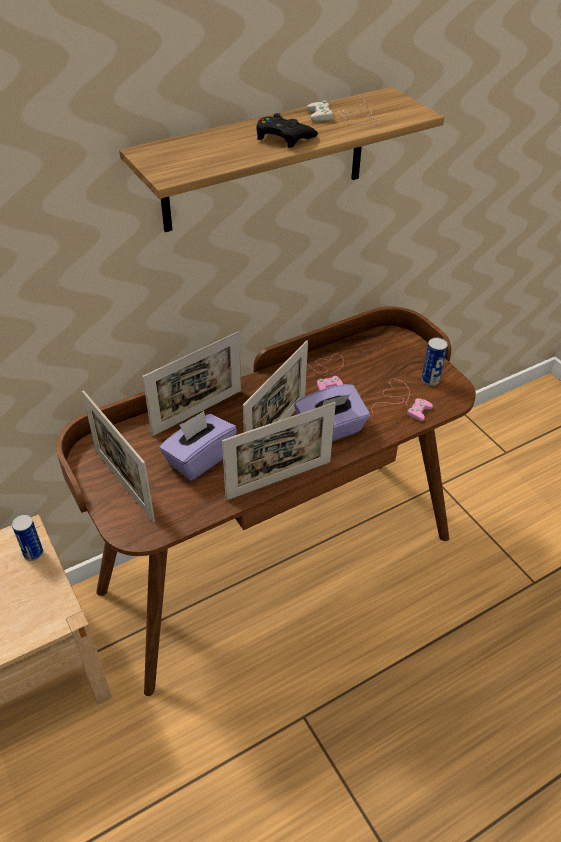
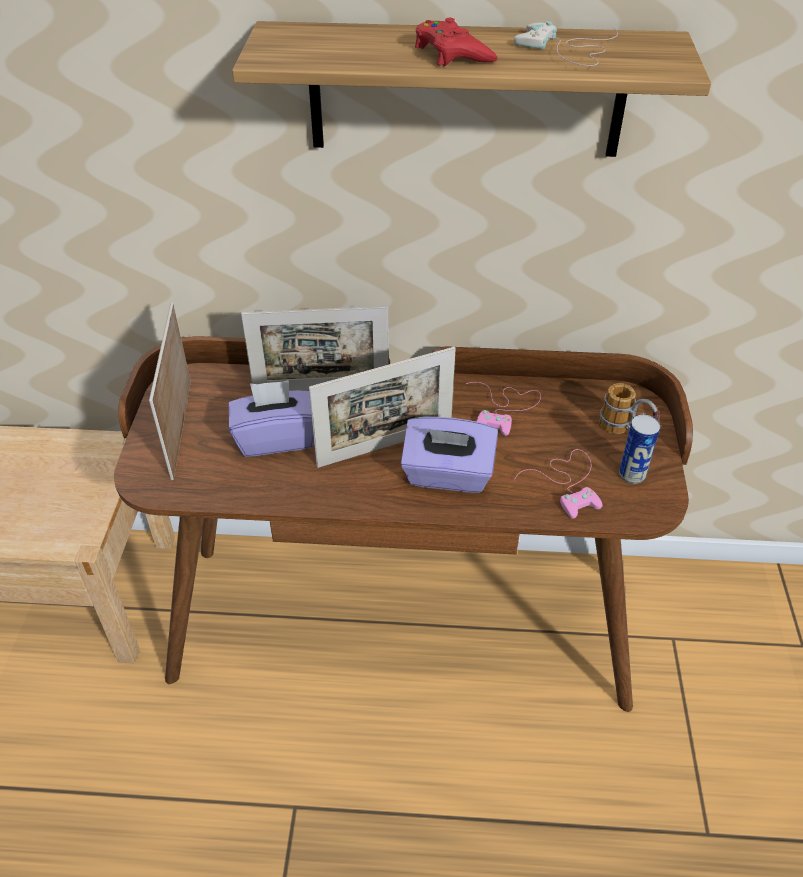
camera: 35 degrees right, 0 degrees up
can [12,514,43,561] -> none
picture frame [222,402,336,500] -> none
black game controller [256,113,318,148] -> red game controller [415,18,497,66]
none -> mug [599,383,660,434]

